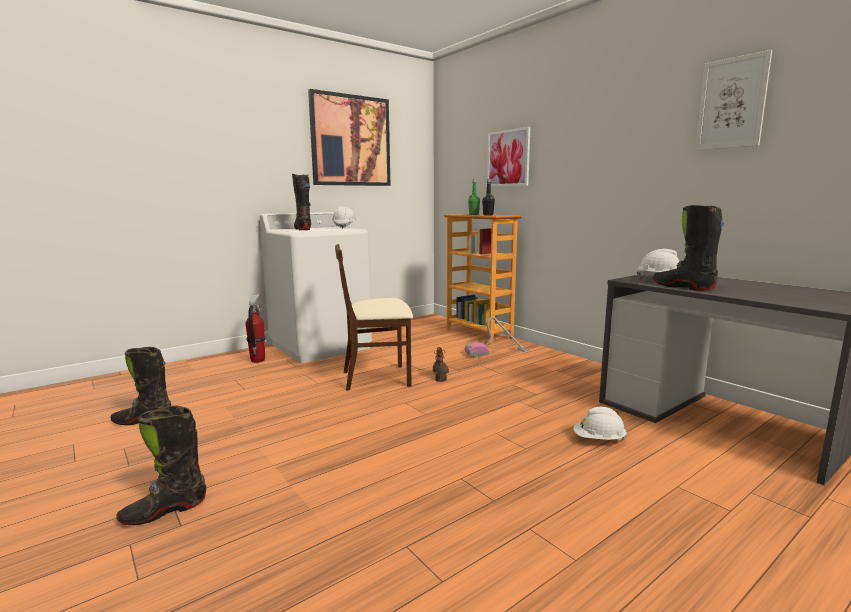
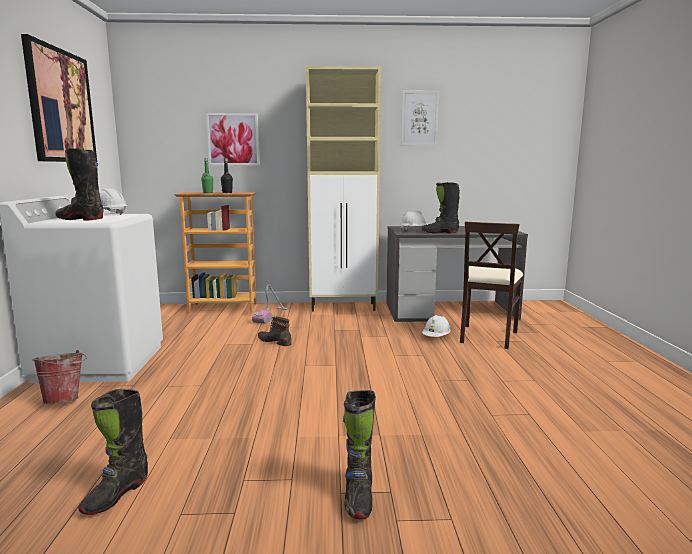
camera: 55 degrees left, 0 degrees up
fire extinguisher [246,294,266,363] -> bucket [33,350,86,404]
beige chair [335,244,413,391] -> beige chair moved to [460,222,523,349]
none -> beige cabinet [306,66,381,312]

